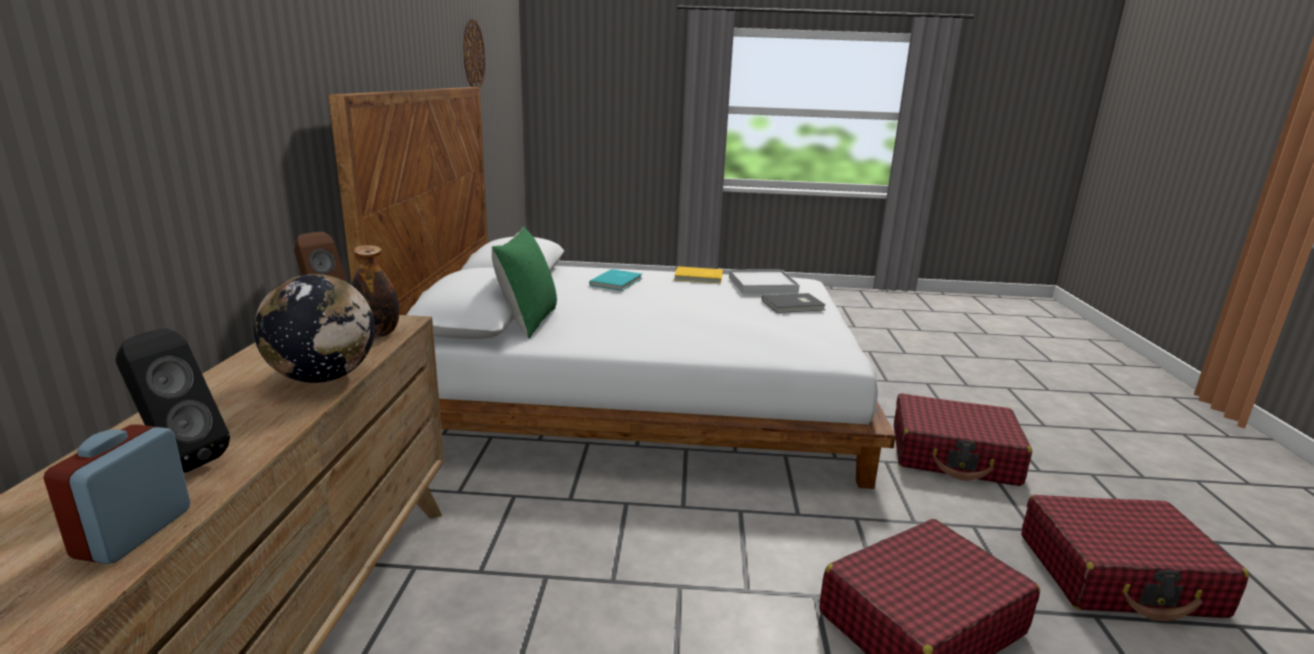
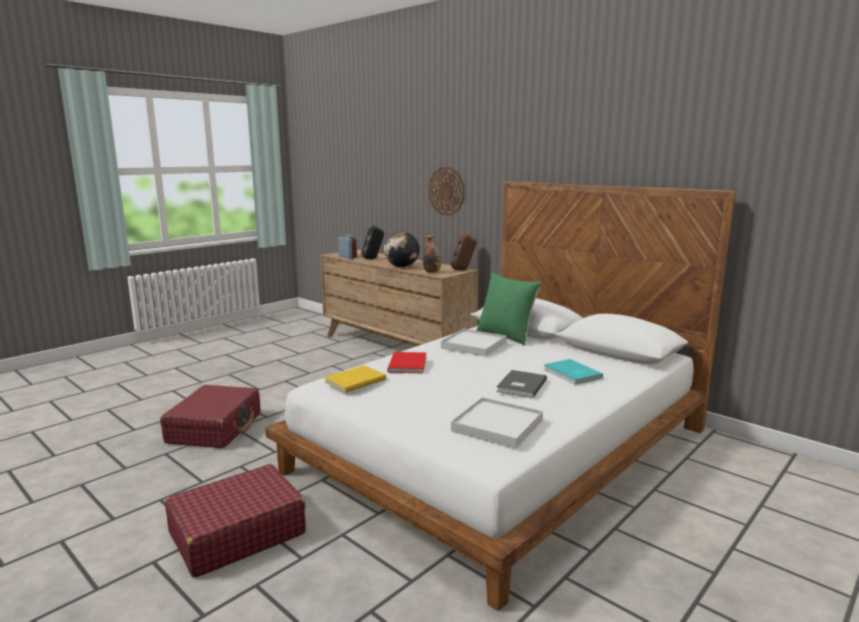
camera: 130 degrees right, 5 degrees down
wall clock [463,19,485,88] -> wall clock moved to [429,167,465,216]
yellow book [674,266,723,284] -> yellow book moved to [324,365,386,393]
grey book [762,293,826,313] -> grey book moved to [496,370,547,398]
red suitcase [1021,495,1249,621] -> none
none -> red book [387,352,426,373]
none -> white tray [441,329,506,357]

